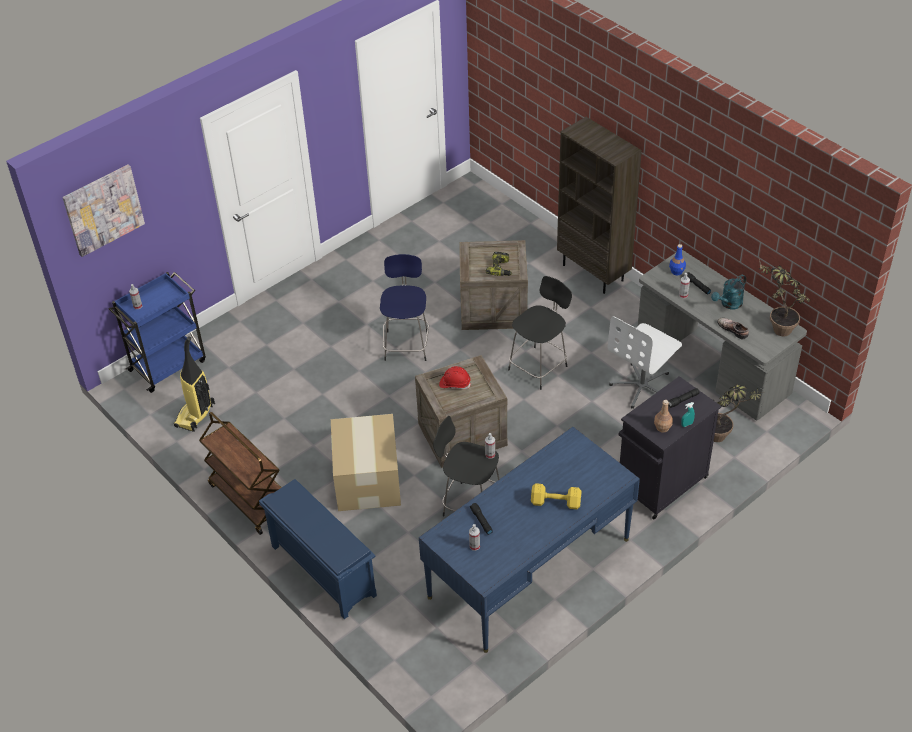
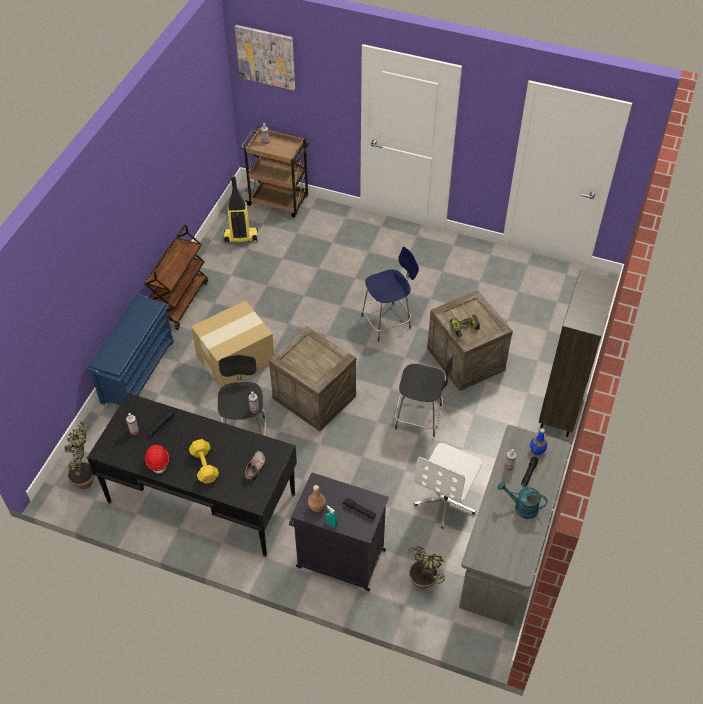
camera: 60 degrees right, 5 degrees up
blue cart [109,272,206,393] -> brown cart [240,127,310,217]
blue desk [419,427,640,653] -> black desk [87,393,297,557]
red hard hat [439,366,471,389] -> red hard hat moved to [145,445,169,473]
white office chair [608,316,682,409] -> white office chair turned 75 degrees counterclockwise [414,443,483,529]
shoe [717,318,749,339] -> shoe moved to [244,451,266,482]
potted plant [759,259,811,337] -> potted plant moved to [64,418,95,489]

